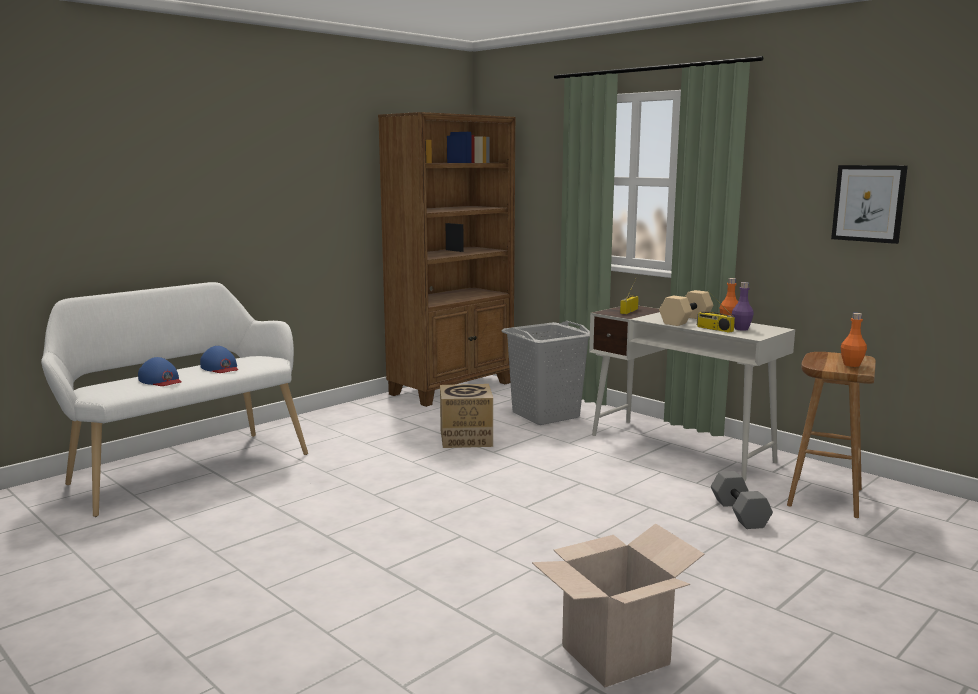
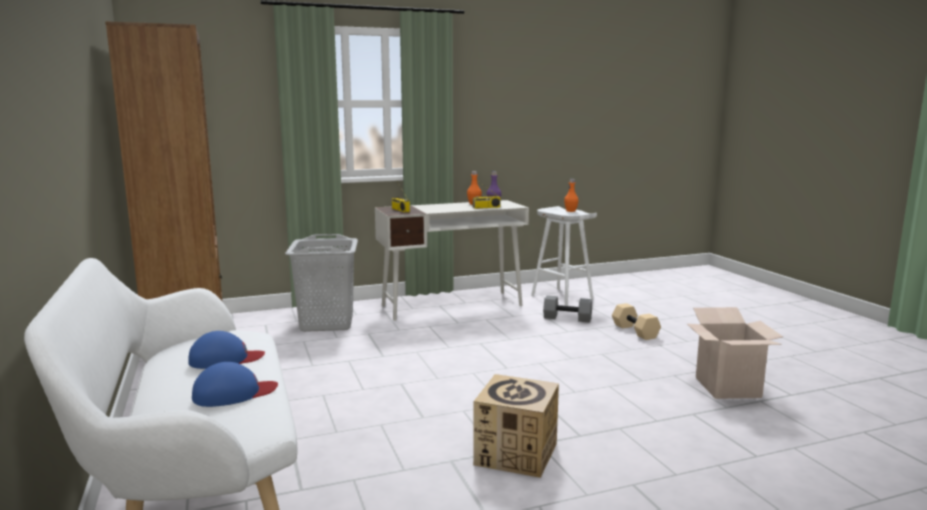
camera: 65 degrees left, 0 degrees up
cardboard box [440,384,493,448] -> cardboard box moved to [473,374,559,478]
beige dumbbell [659,290,714,326] -> beige dumbbell moved to [612,303,661,340]
brown stool [787,352,876,518] -> white stool [531,206,597,306]
picture [831,165,908,244] -> none

